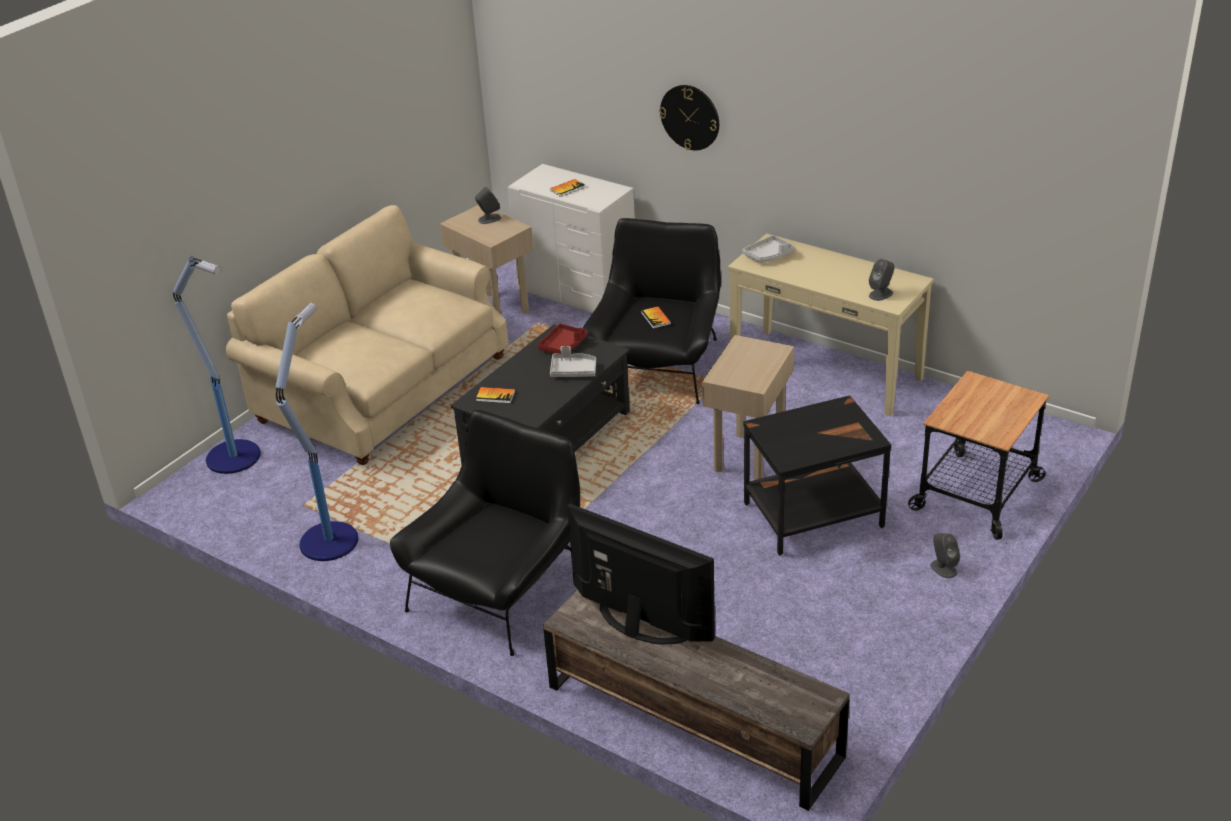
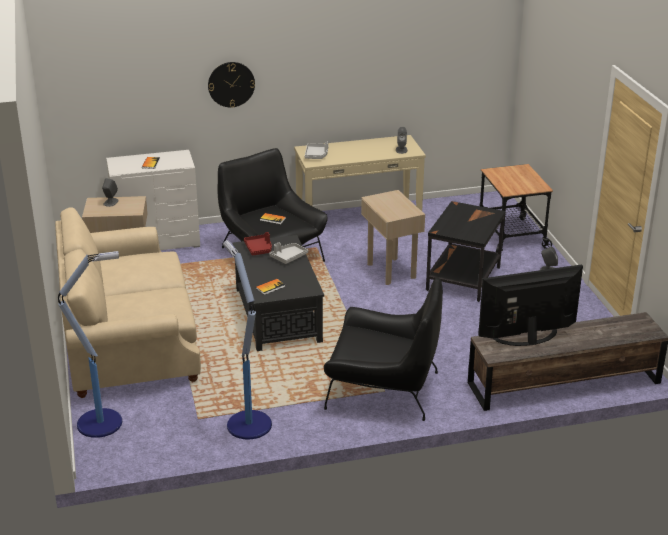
camera: 50 degrees left, 5 degrees down
black armchair [390,410,580,656] -> black armchair turned 120 degrees clockwise [324,277,443,421]

